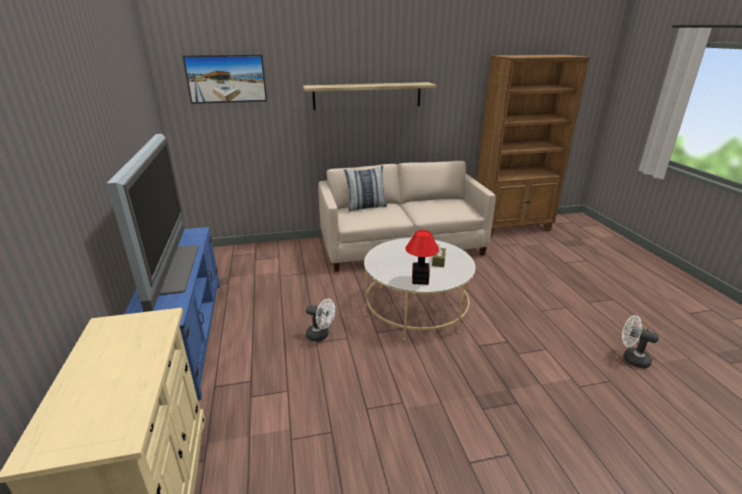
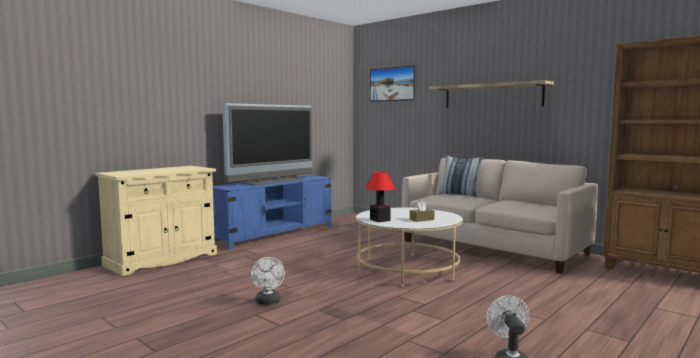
camera: 55 degrees right, 20 degrees down
white fan [306,298,335,342] -> white fan moved to [251,257,285,305]

